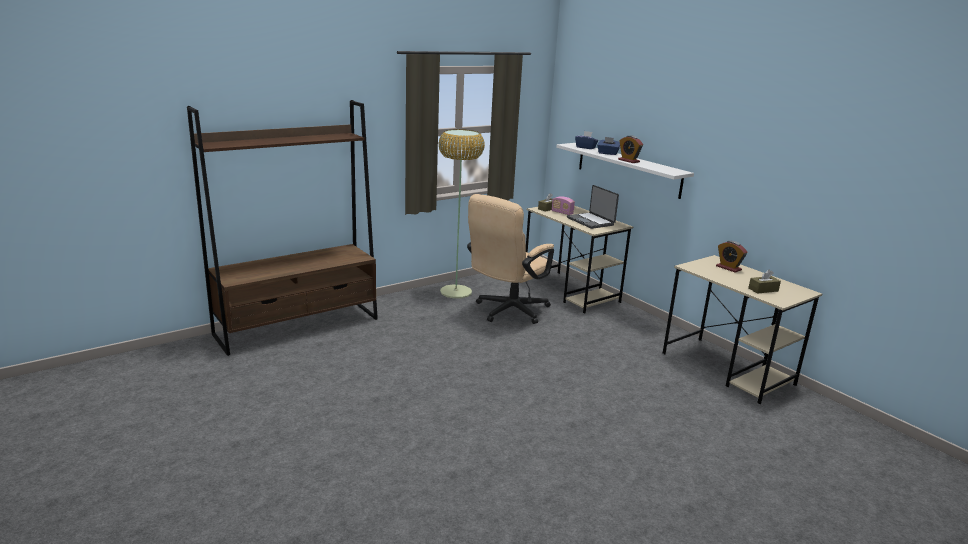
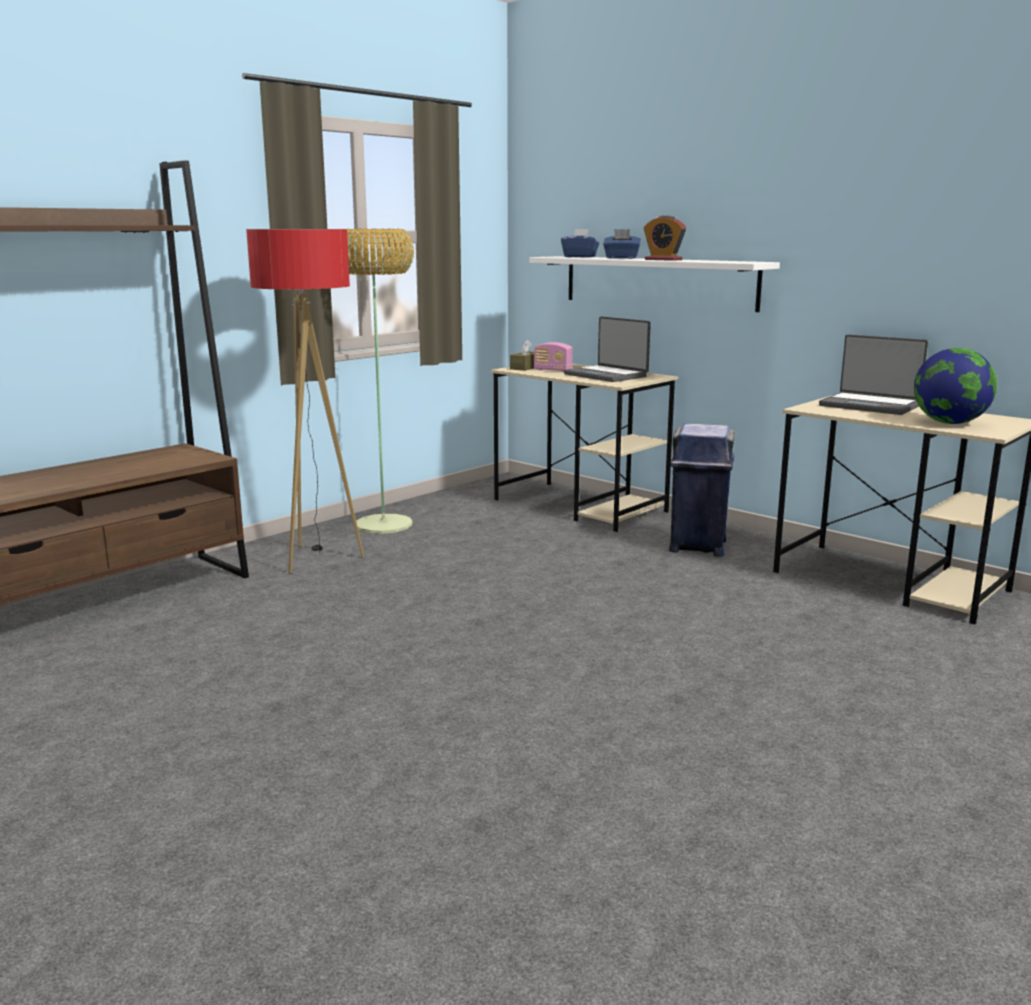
camera: 10 degrees left, 5 degrees down
beige office chair [467,194,554,324] -> none
alarm clock [716,241,747,273] -> laptop [819,334,928,415]
brown tissue box [748,269,781,294] -> globe [914,348,997,424]
none -> floor lamp [246,229,364,573]
none -> blue trash can [669,423,735,557]

